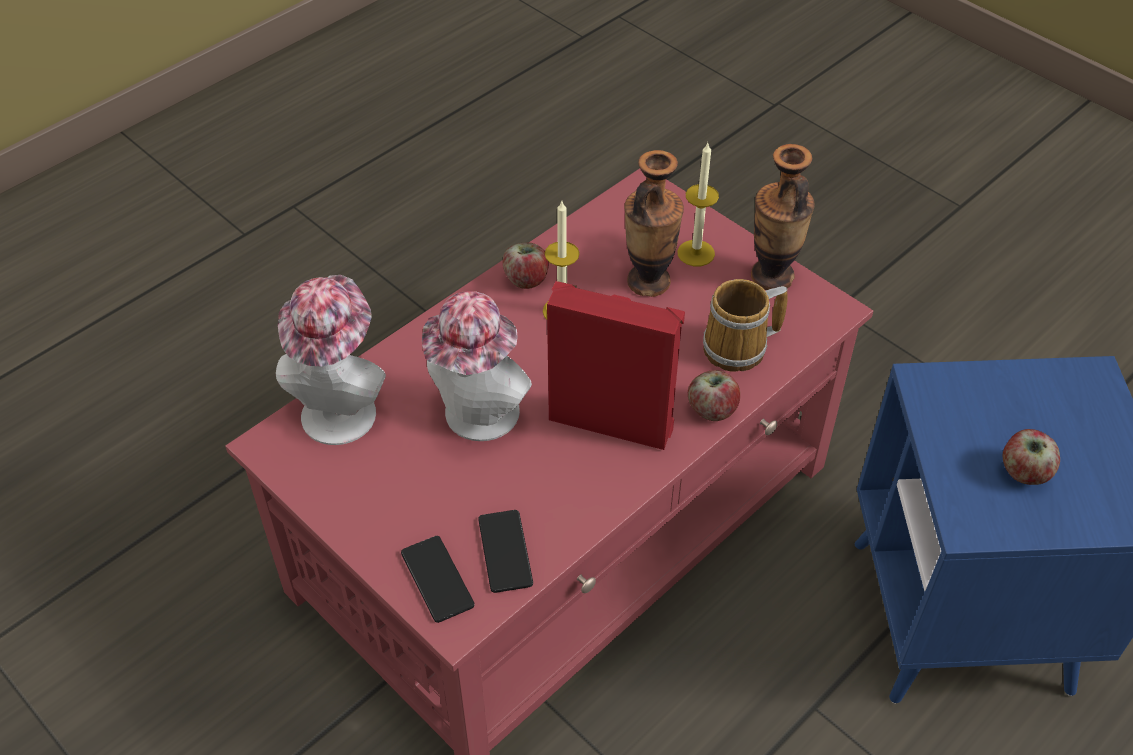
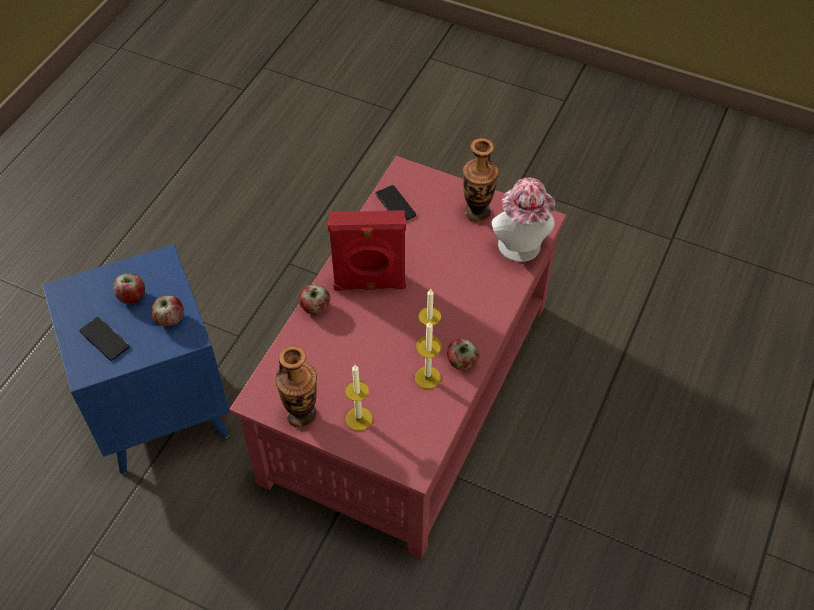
camera: 160 degrees right, 5 degrees up
phone [401,536,475,623] -> phone moved to [80,317,130,361]
hat [422,291,532,441] -> none
vase [624,150,684,297] -> vase moved to [463,138,499,223]
mug [703,279,787,372] -> none
none -> apple [152,295,184,327]
none -> candle [415,321,441,389]

